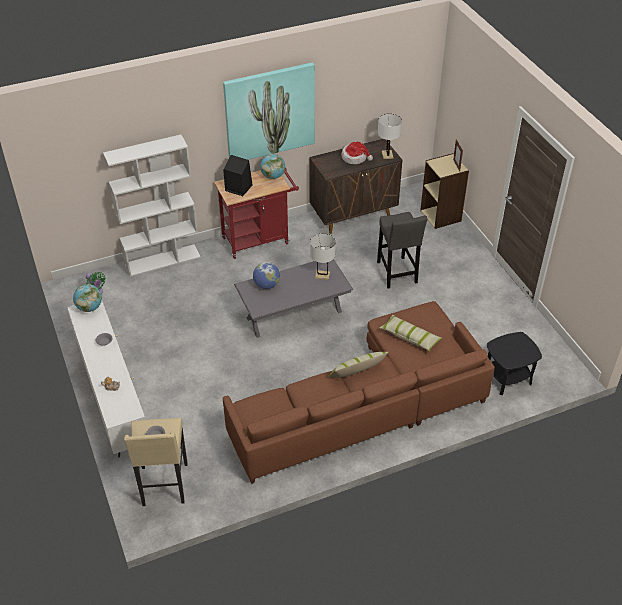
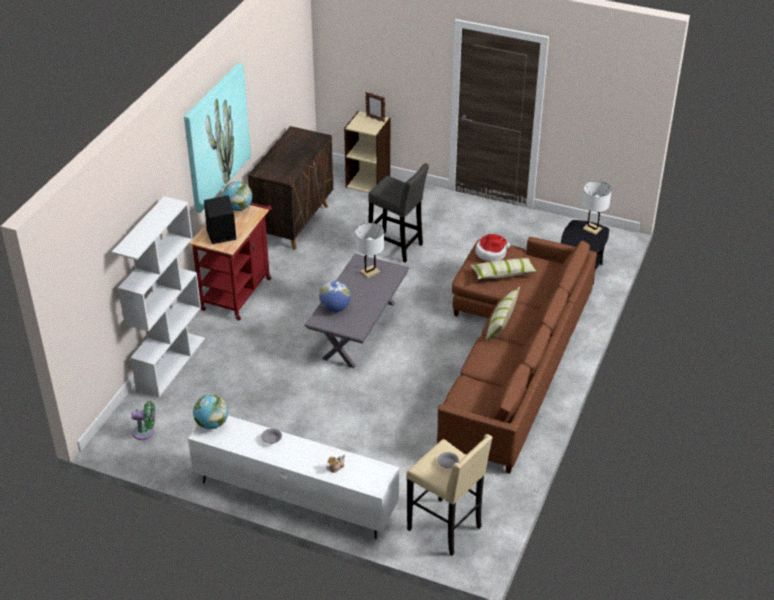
camera: 45 degrees left, 5 degrees down
hat [341,142,373,164] -> hat moved to [475,234,510,262]
white table lamp [378,114,402,159] -> white table lamp moved to [582,181,612,235]

